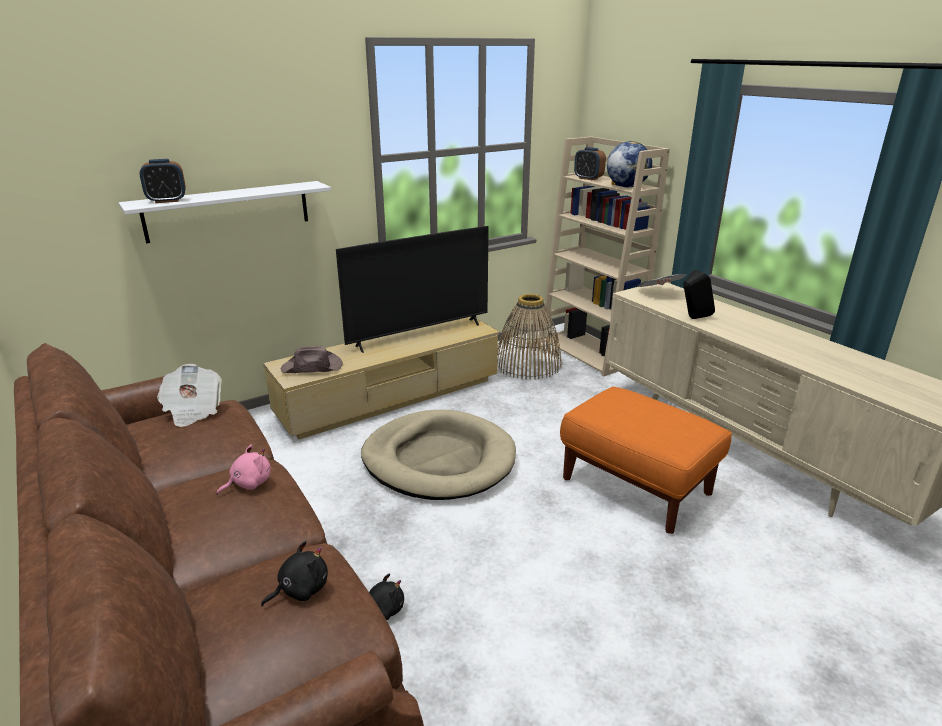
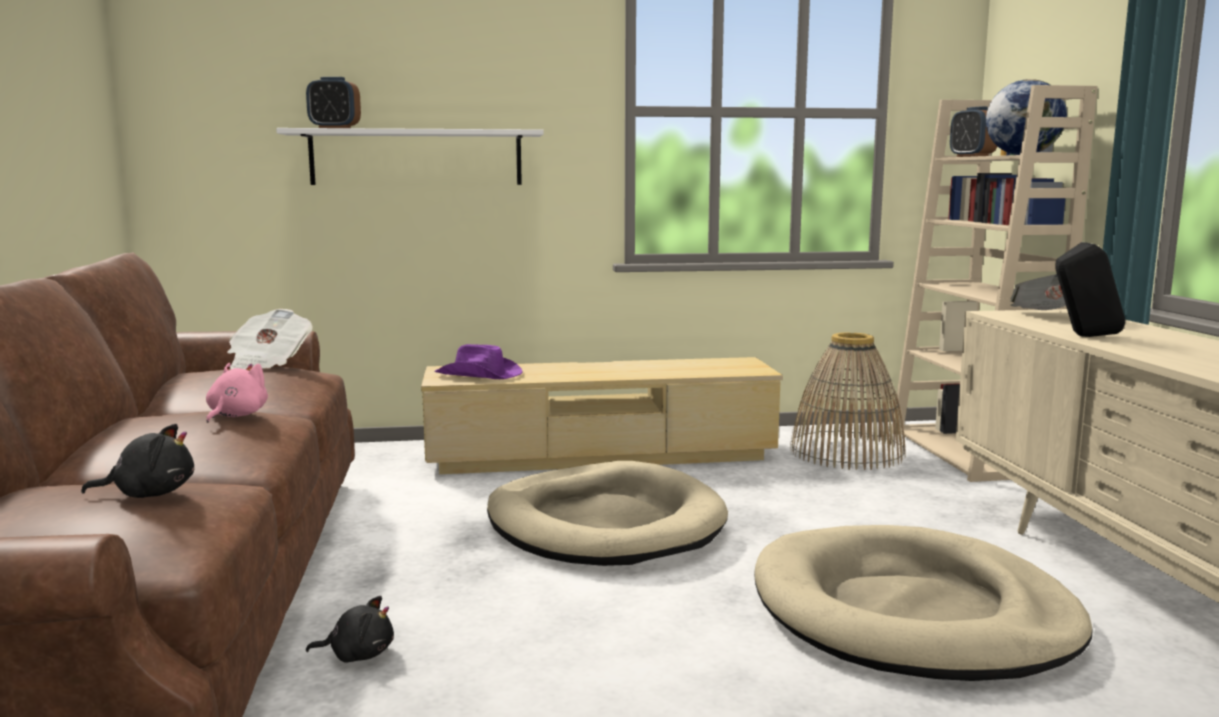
camera: 25 degrees right, 15 degrees down
pink plush toy [217,444,271,495] -> pink plush toy turned 60 degrees counterclockwise [206,363,268,423]
brown hat [281,346,343,373] -> purple hat [435,344,523,379]
television [336,226,489,353] -> none
orange ottoman [560,387,732,534] -> beige dog bed [754,525,1092,681]

